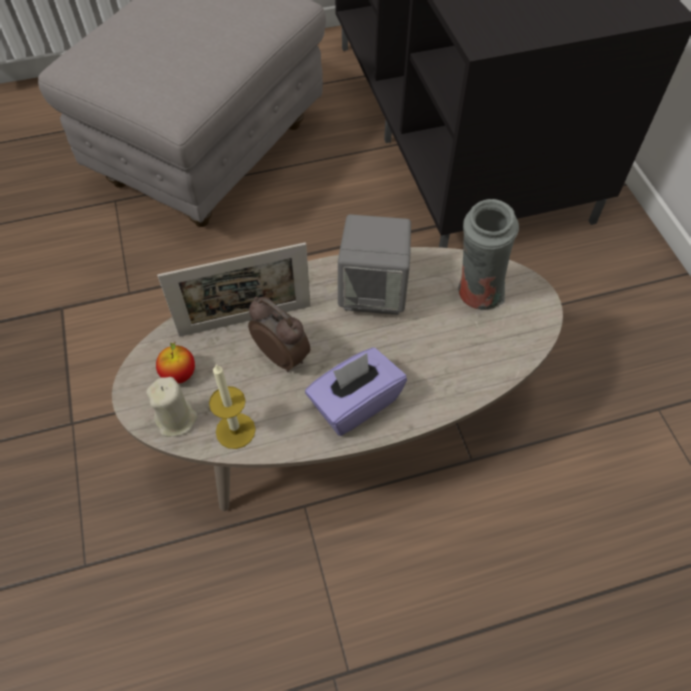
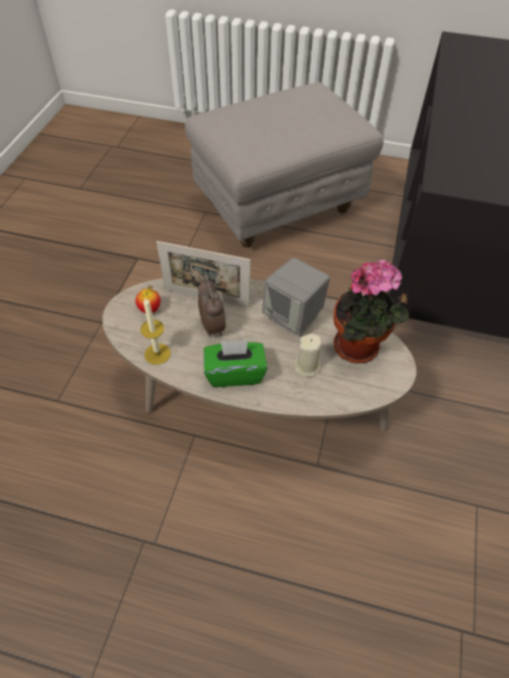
camera: 30 degrees right, 5 degrees down
beige candle [146,377,198,437] -> beige candle moved to [294,334,322,377]
purple tissue box [305,348,407,436] -> green tissue box [204,340,267,387]
grey vase [458,199,519,310] -> potted plant [333,260,409,363]

